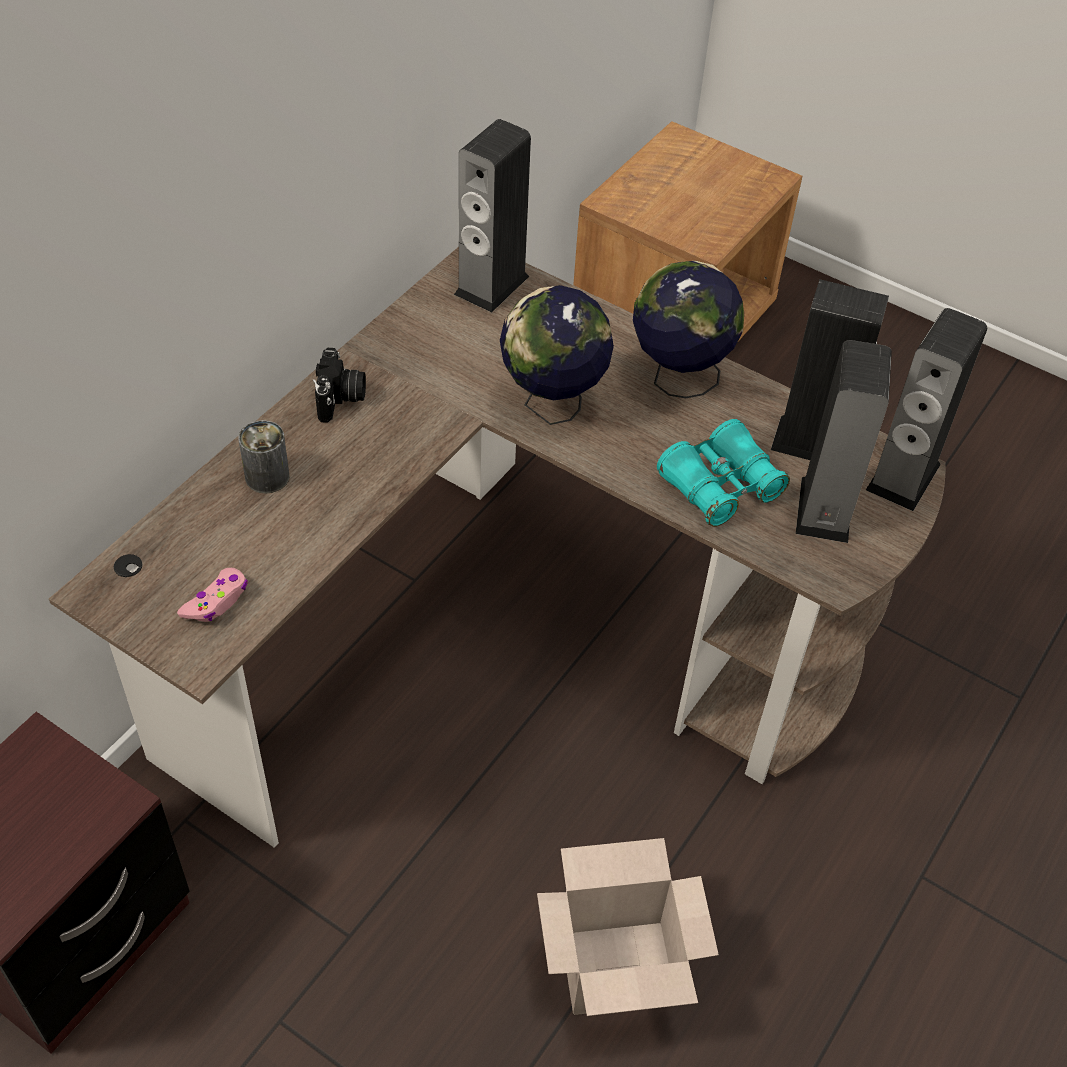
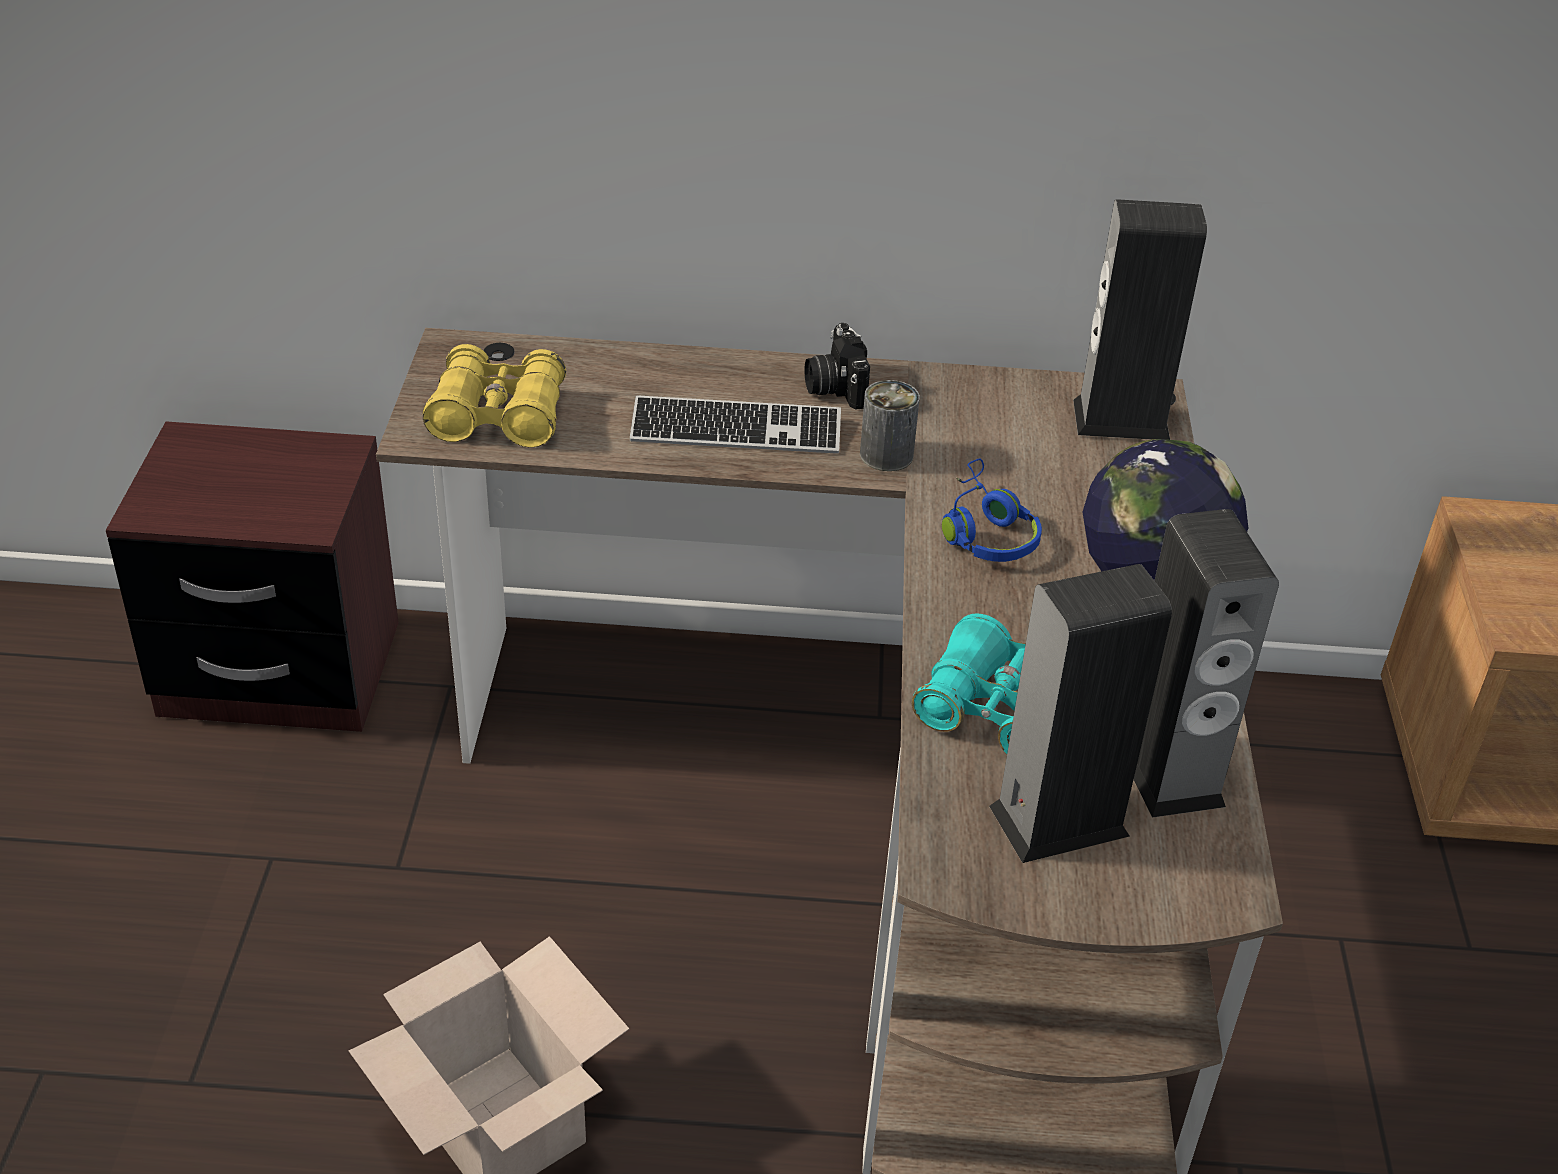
camera: 60 degrees right, 10 degrees down
pink game controller [177,568,248,622] -> yellow binoculars [423,344,566,447]
can [238,420,290,494] -> can moved to [860,380,920,471]
camera [313,348,366,423] -> camera turned 105 degrees clockwise [804,323,870,410]
globe [500,285,614,425] -> blue headphones [942,459,1042,562]
speaker [866,308,987,511] -> none
none -> keyboard [630,395,841,454]

